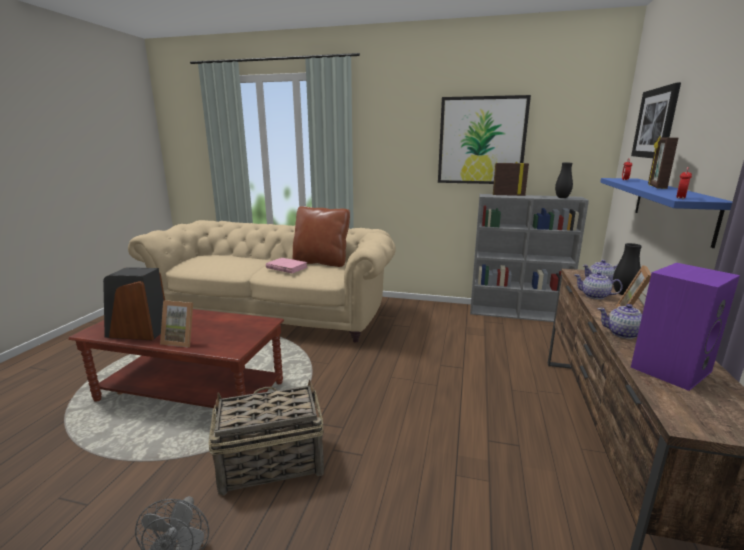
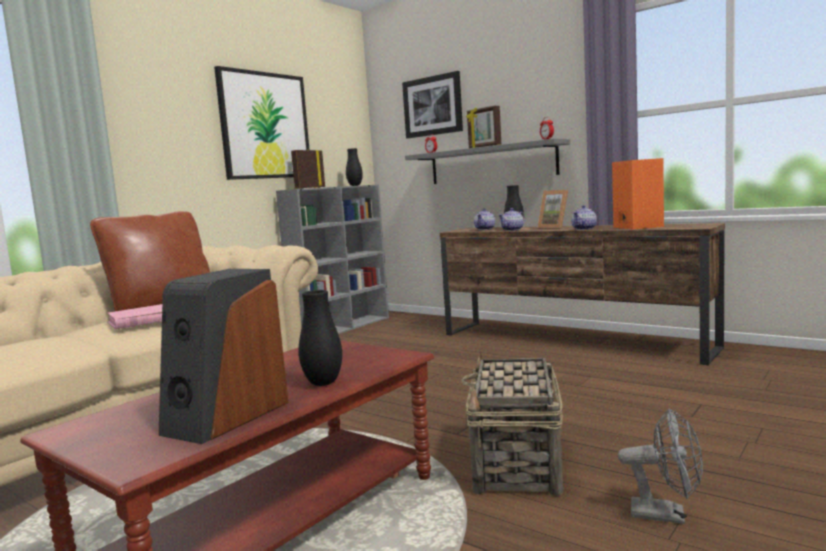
camera: 65 degrees left, 10 degrees down
picture frame [160,300,193,347] -> black vase [299,290,342,386]
blue shelf [600,178,733,248] -> grey shelf [405,138,570,184]
purple speaker [631,263,740,391] -> orange speaker [612,158,664,229]

